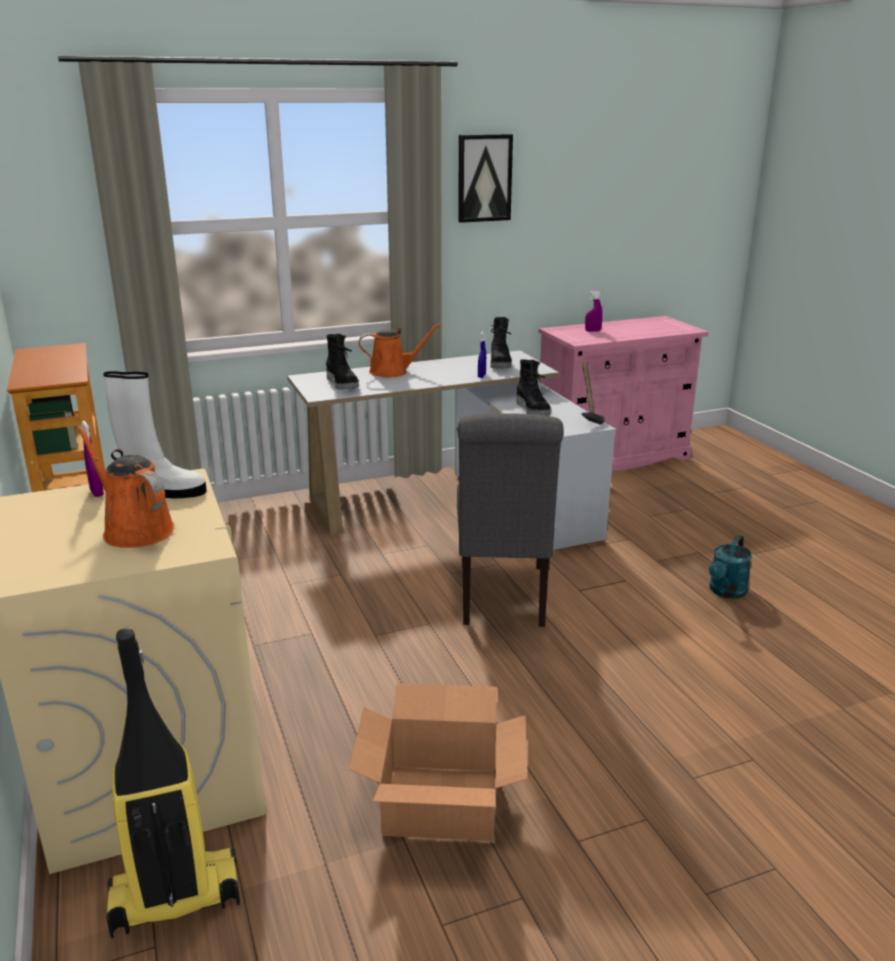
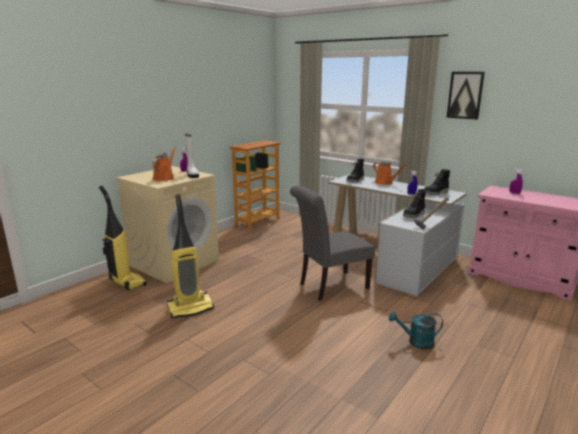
camera: 60 degrees right, 5 degrees down
cardboard box [349,683,528,841] -> vacuum cleaner [167,194,214,319]

